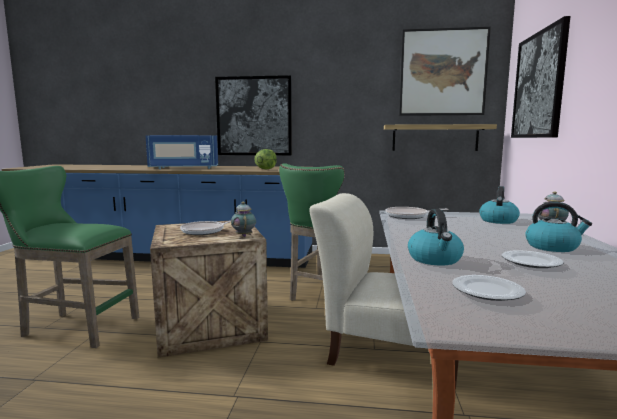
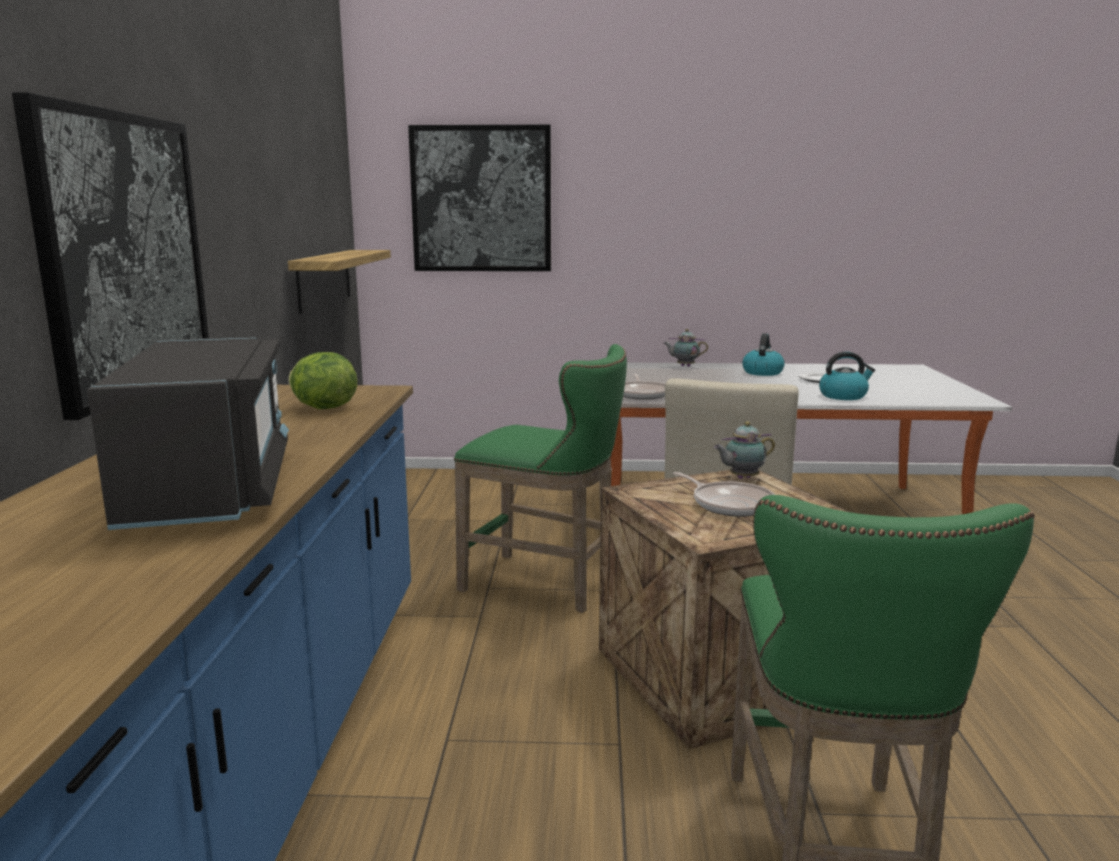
camera: 95 degrees left, 5 degrees up
blue microwave [146,135,218,169] -> black microwave [87,337,289,530]
picture [399,27,491,116] -> none
plate [452,275,526,301] -> none
kettle [479,186,520,224] -> none

